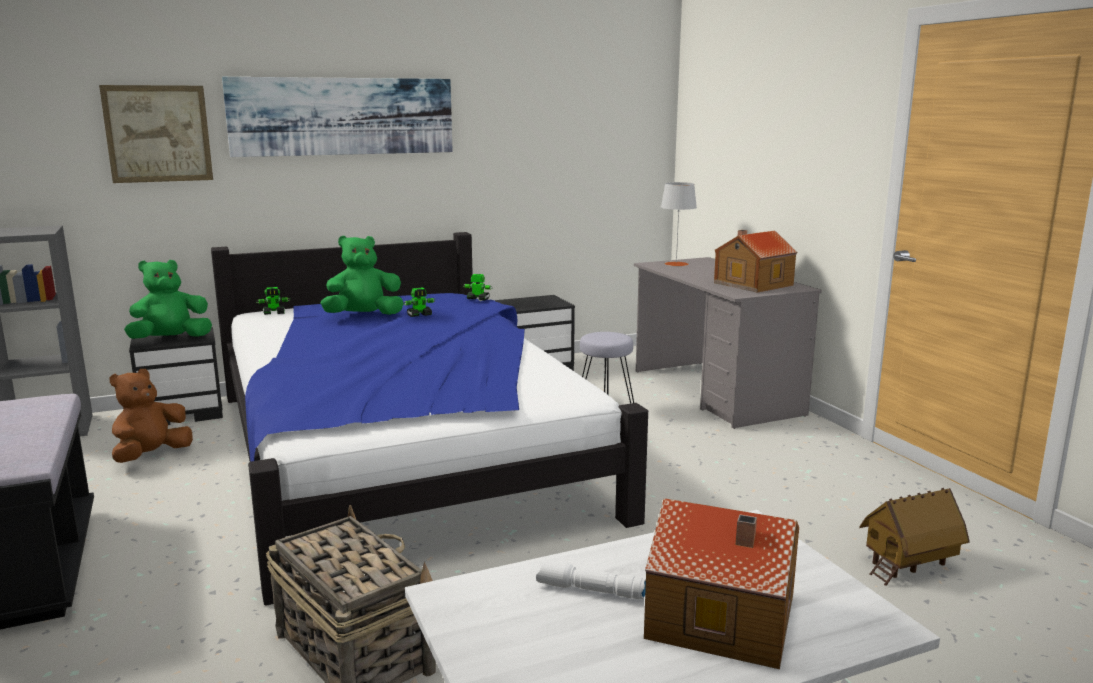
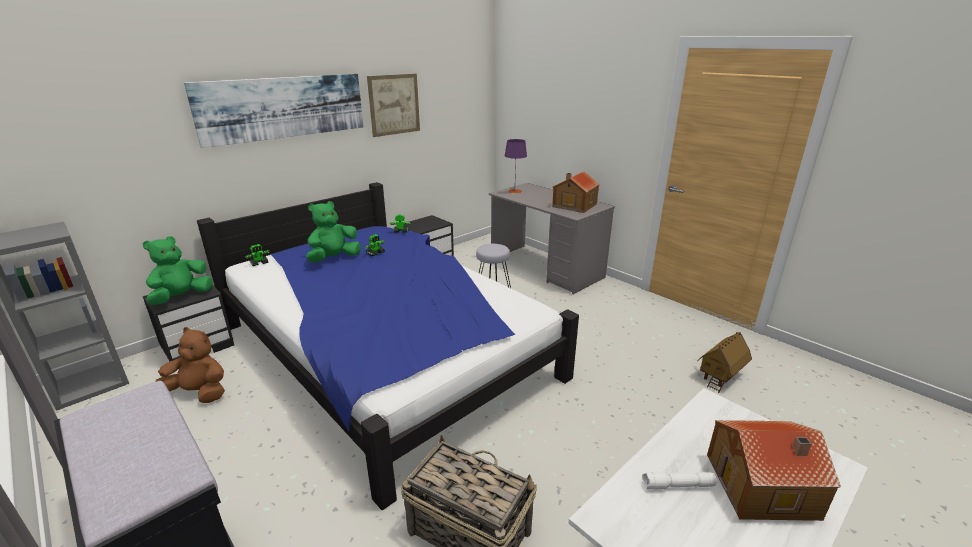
camera: 20 degrees left, 10 degrees up
picture [99,85,213,183] -> picture moved to [367,74,420,137]
brown plush toy [110,369,193,463] -> brown plush toy turned 90 degrees clockwise [155,327,225,403]
grey table lamp [661,182,697,267] -> purple table lamp [505,139,527,194]

